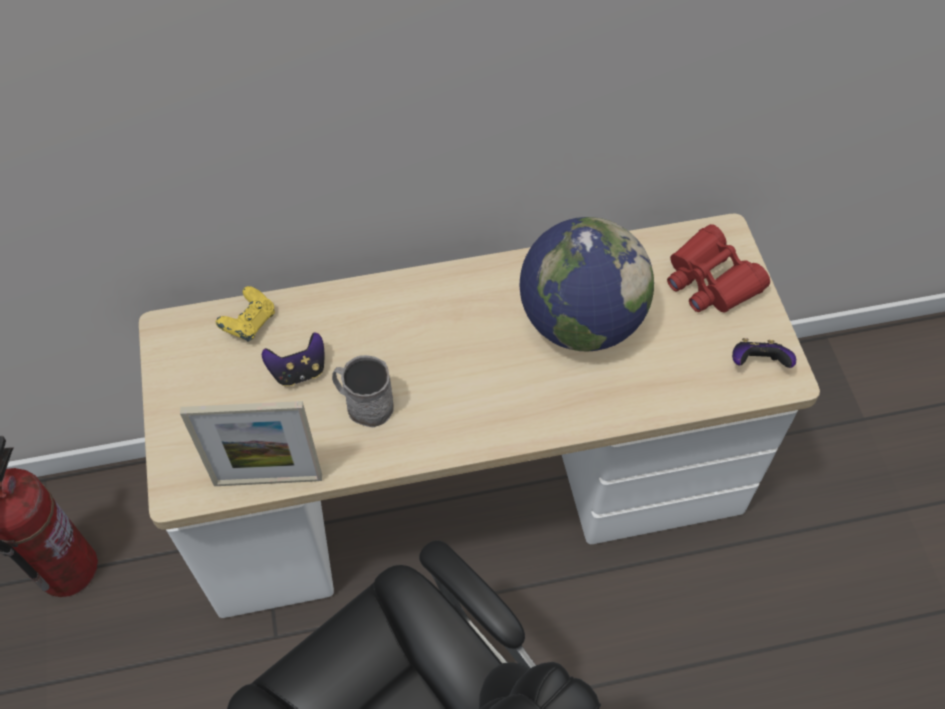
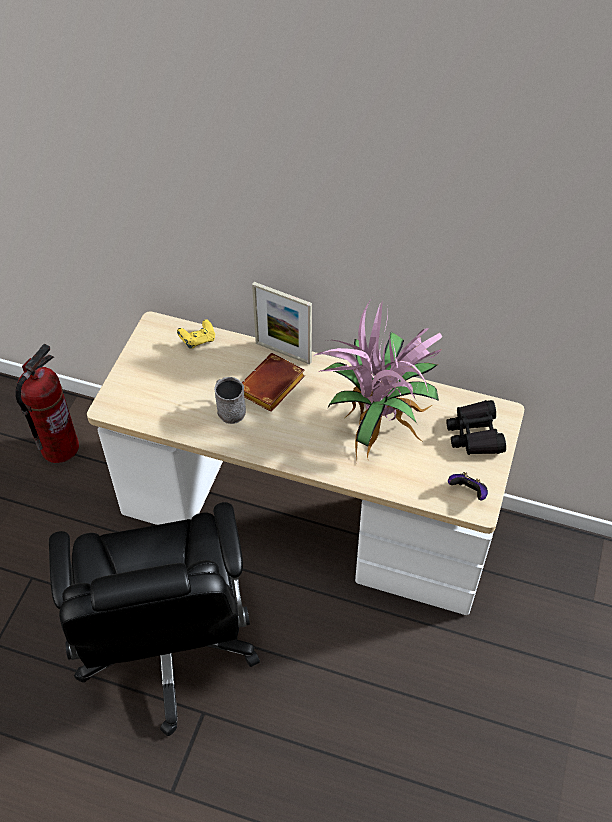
camera: 30 degrees right, 5 degrees down
picture frame [180,401,322,486] -> picture frame moved to [252,282,312,365]
game controller [262,332,324,387] -> none
globe [520,217,654,352] -> potted plant [314,298,442,461]
red binoculars [667,224,770,313] -> black binoculars [446,400,506,455]
none -> brown book [242,353,305,412]

